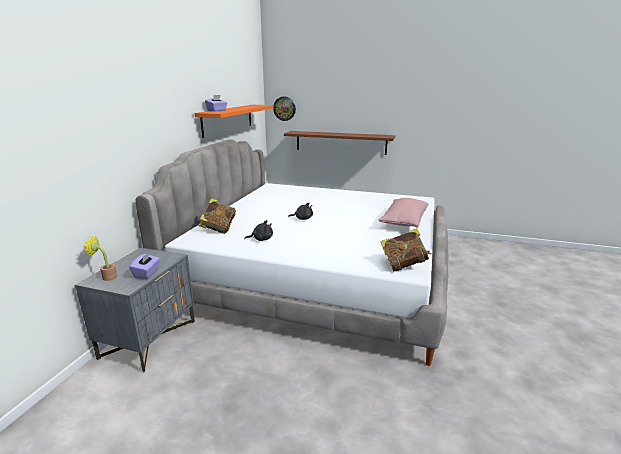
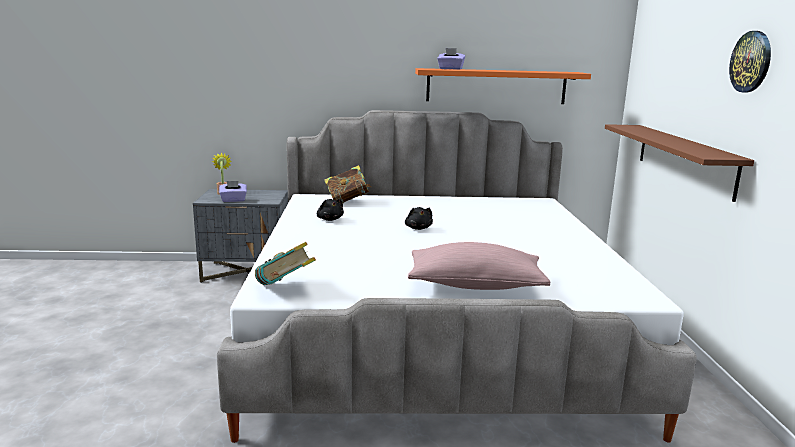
camera: 70 degrees right, 5 degrees down
wall clock [273,97,296,121] -> wall clock moved to [729,31,771,93]

